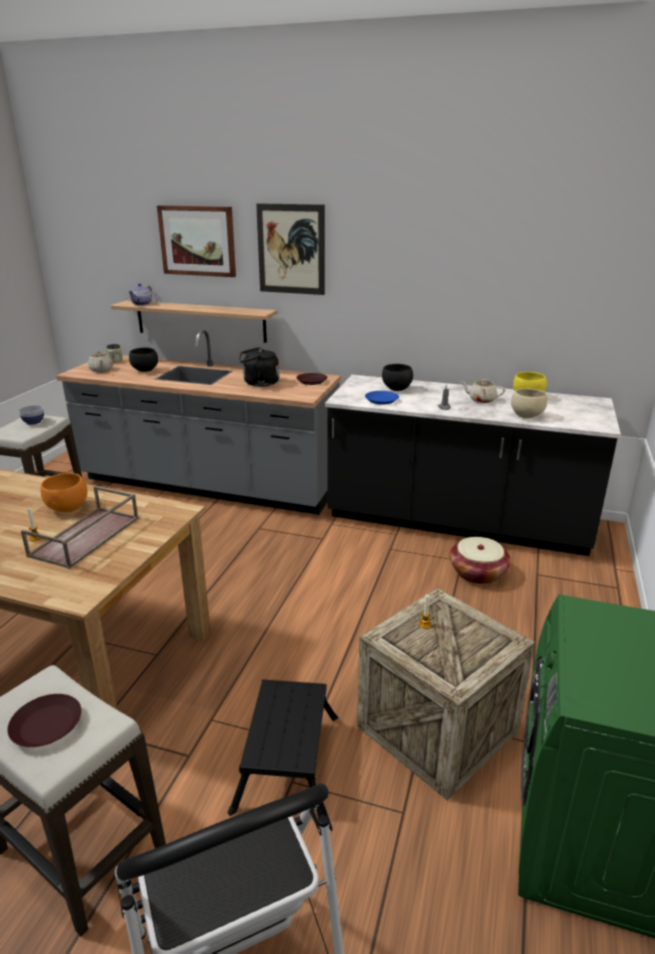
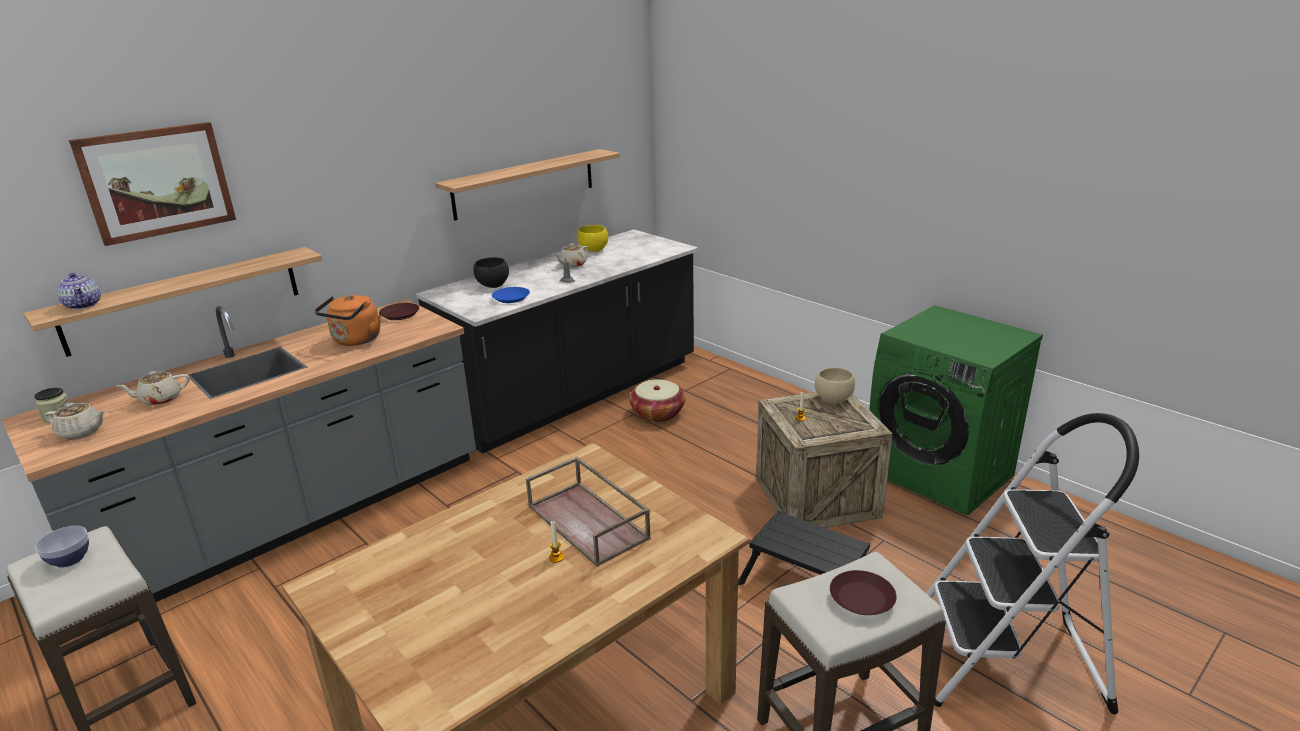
camera: 60 degrees left, 0 degrees up
orange bowl [41,473,88,512] -> none
black bowl [129,348,158,372] -> beige teapot [117,371,190,405]
black kettle [239,347,279,387] -> orange kettle [314,295,380,346]
picture [256,203,325,295] -> none
beige bowl [511,388,547,418] -> beige bowl moved to [815,367,855,404]
none -> shelf [435,149,620,221]

